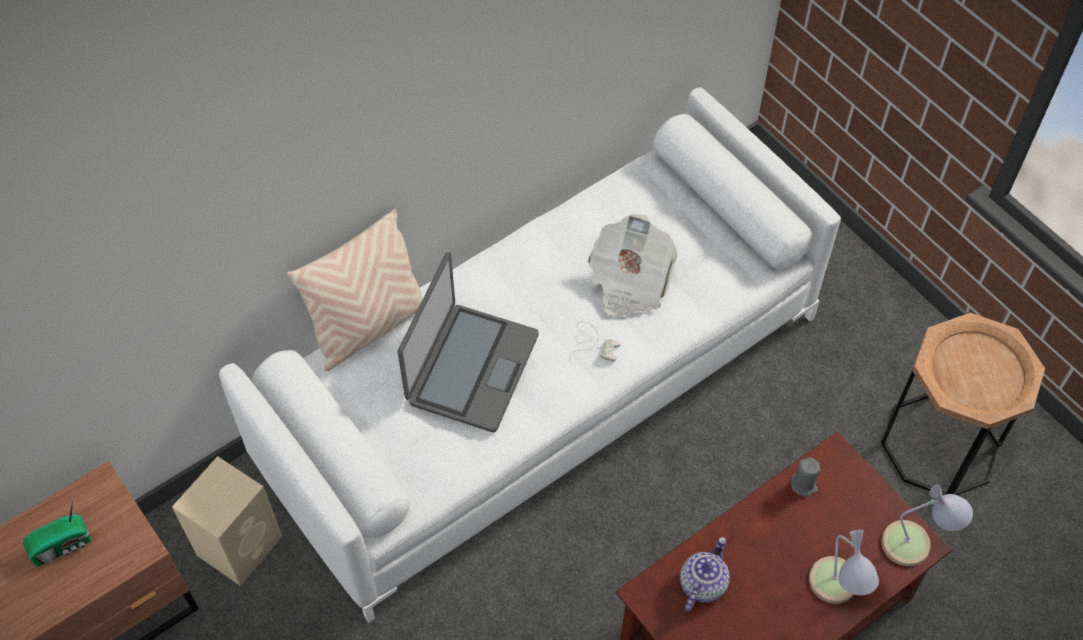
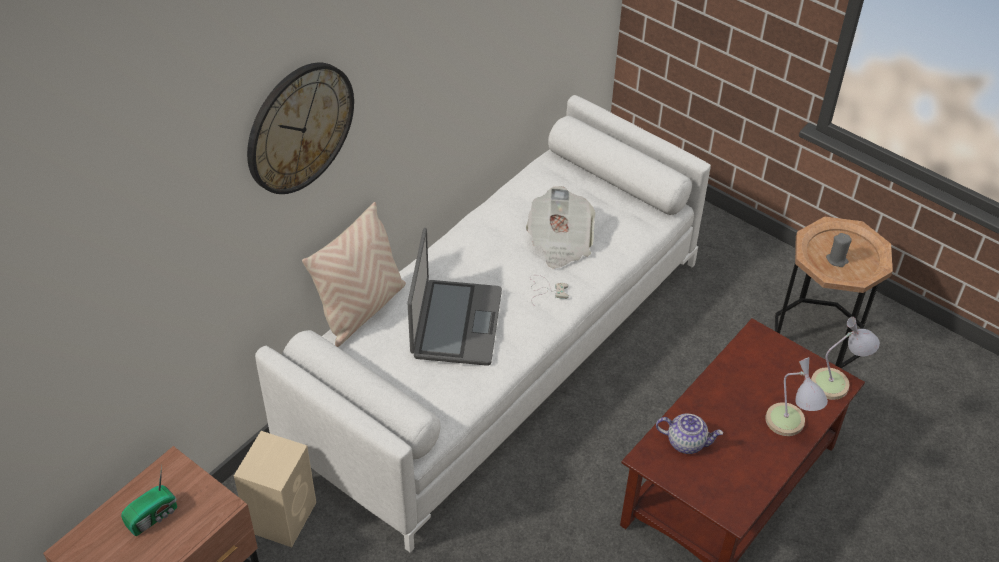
camera: 15 degrees left, 10 degrees down
teapot [680,537,730,611] -> teapot turned 90 degrees clockwise [656,414,723,454]
grey candle [791,457,820,497] -> grey candle moved to [826,233,852,267]
none -> wall clock [247,62,354,194]

